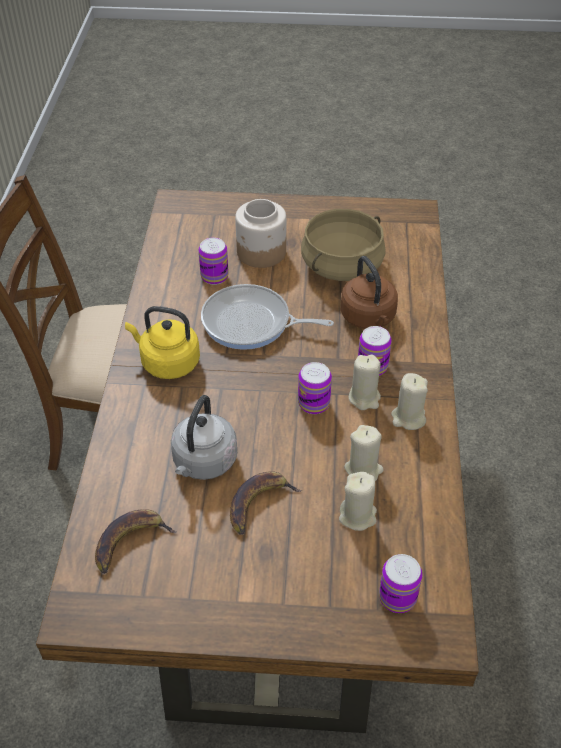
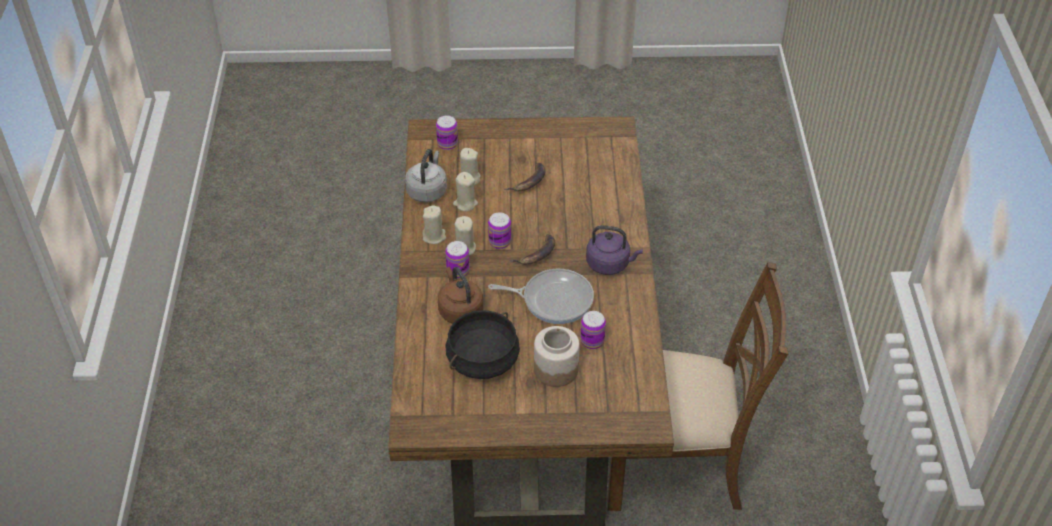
camera: 175 degrees right, 0 degrees up
banana [95,509,176,574] -> banana moved to [509,234,555,265]
yellow kettle [125,306,200,379] -> purple kettle [586,225,643,275]
grey kettle [171,395,237,480] -> grey kettle moved to [405,149,447,203]
beige cooking pot [301,209,386,281] -> black cooking pot [446,310,520,379]

